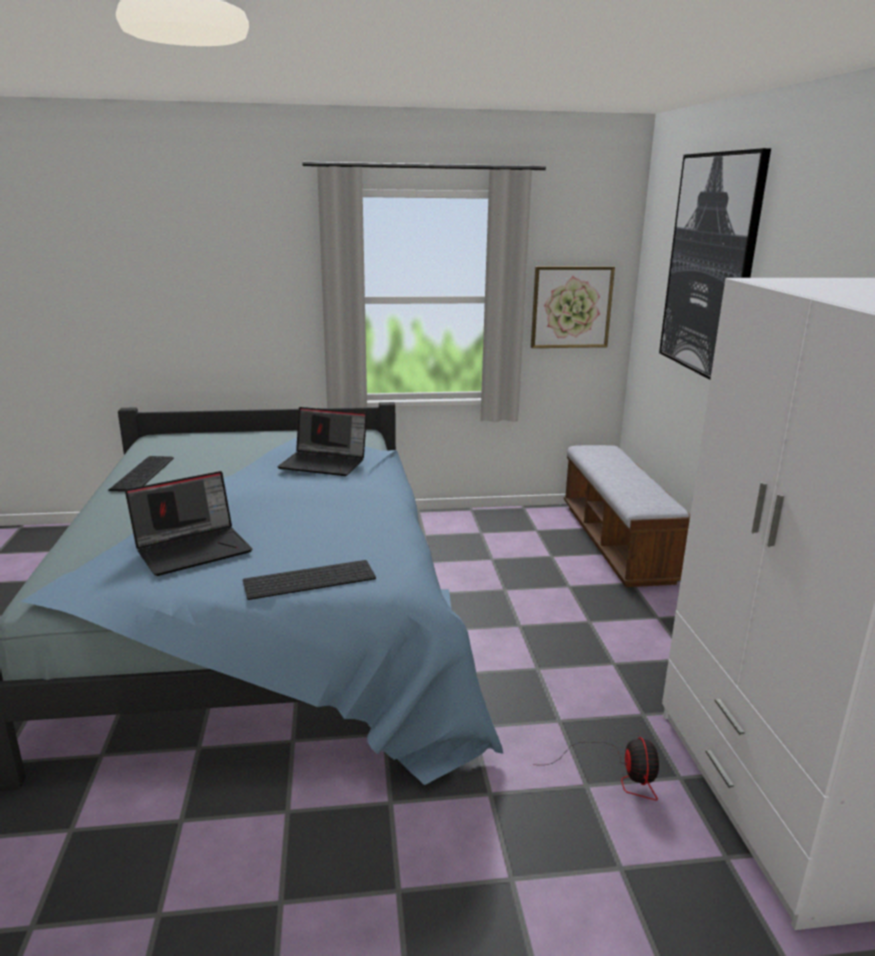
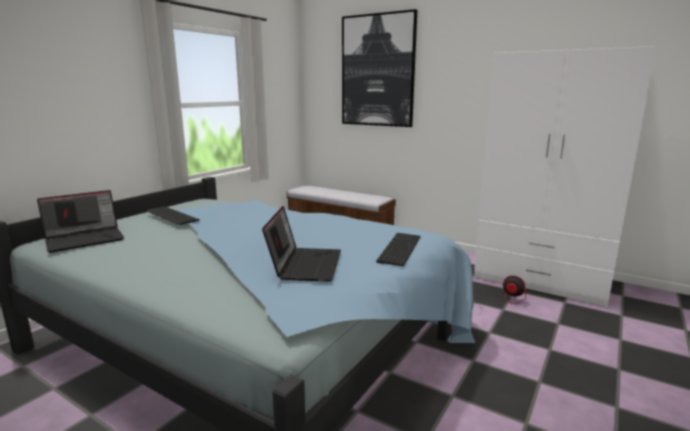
camera: 50 degrees left, 5 degrees down
keyboard [108,456,174,492] -> keyboard moved to [147,206,200,225]
laptop [277,407,367,476] -> laptop moved to [37,190,124,253]
picture [531,266,615,348] -> none

